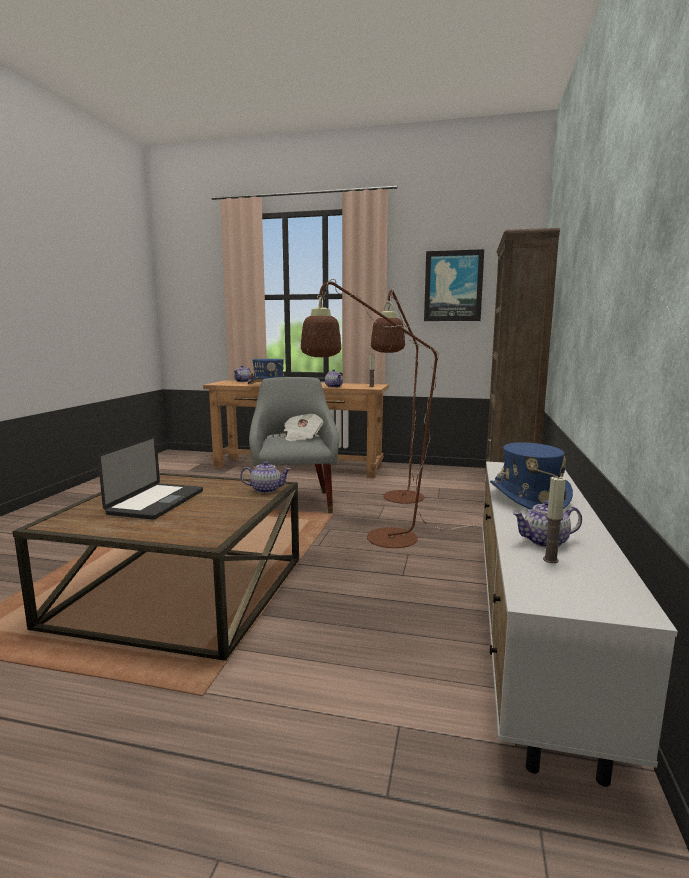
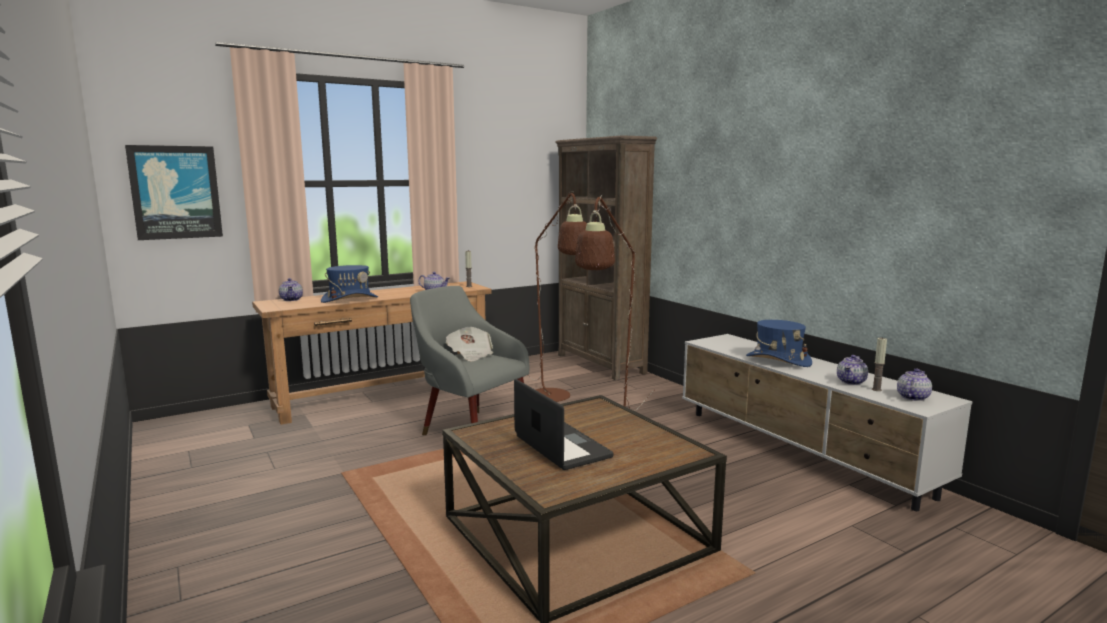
camera: 45 degrees left, 0 degrees up
teapot [240,461,291,493] -> teapot moved to [897,369,932,401]
picture [424,249,484,321] -> picture moved to [125,145,223,240]

